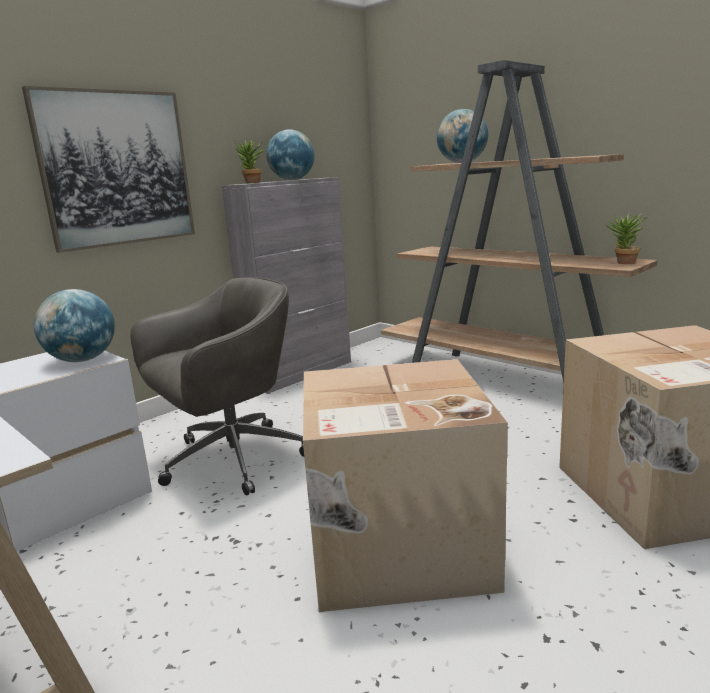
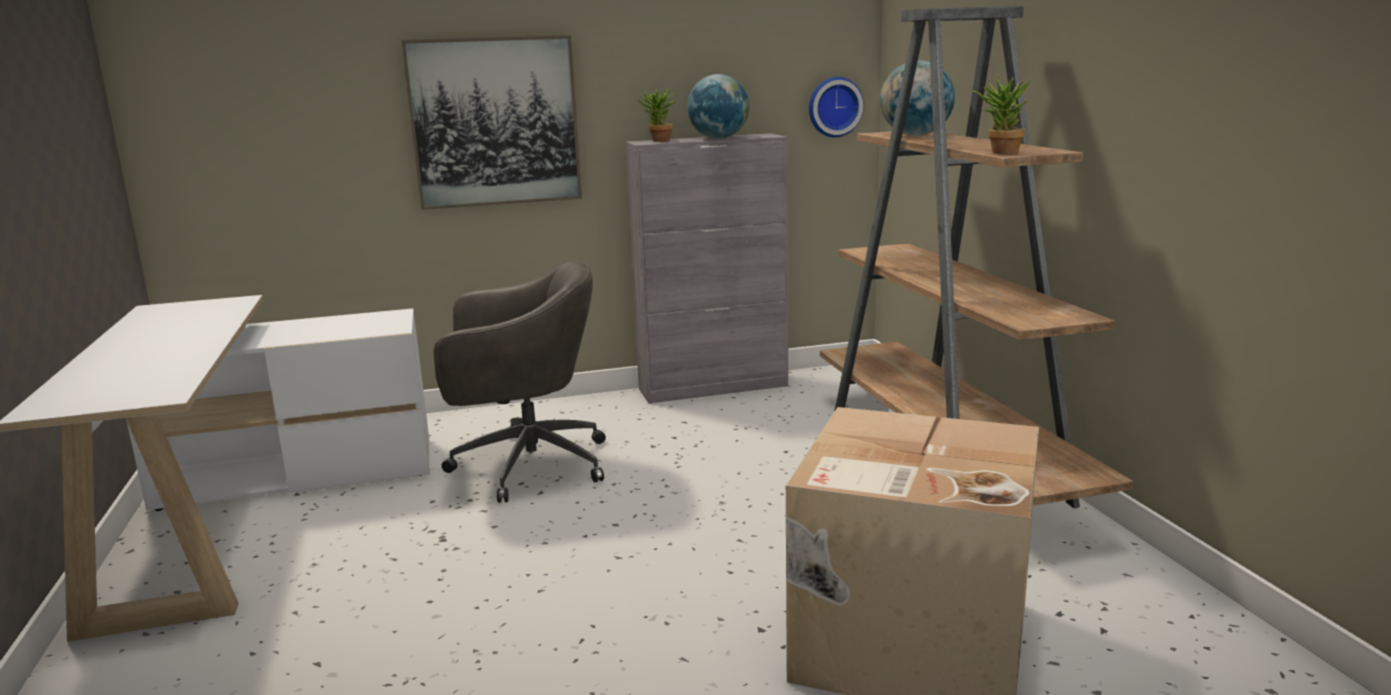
camera: 30 degrees right, 0 degrees up
globe [34,289,115,362] -> none
cardboard box [303,359,508,612] -> none
potted plant [605,214,647,264] -> potted plant moved to [971,77,1032,154]
none -> wall clock [809,77,864,137]

